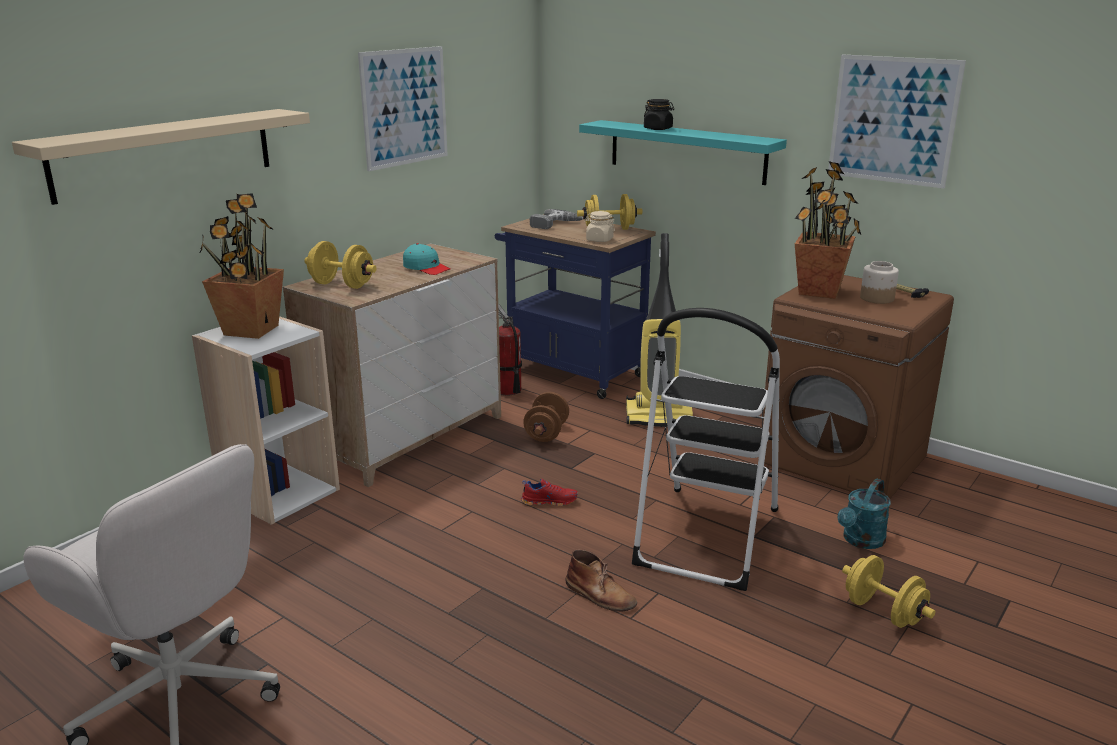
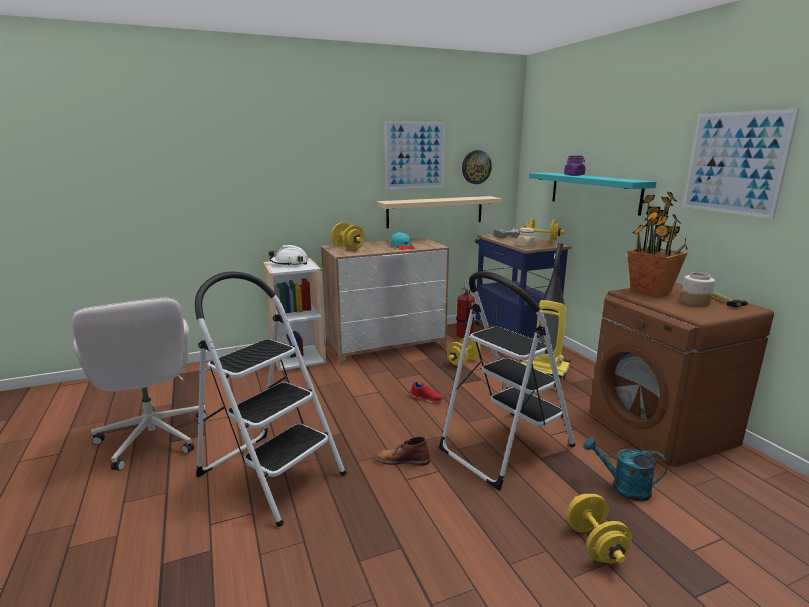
camera: 30 degrees right, 5 degrees down
beige shelf [12,109,310,205] -> beige shelf moved to [377,196,502,228]
potted plant [200,193,284,339] -> white hard hat [268,245,308,266]
brown dumbbell [523,392,569,442] -> yellow dumbbell [447,336,481,366]
brown boot [566,549,637,612] -> brown boot turned 120 degrees clockwise [374,436,430,466]
black jar [644,99,674,130] -> purple jar [564,155,585,176]
turquoise watering can [838,478,891,549] -> turquoise watering can turned 45 degrees clockwise [583,437,667,501]
none -> step ladder [195,272,347,527]
none -> wall clock [462,150,492,184]

